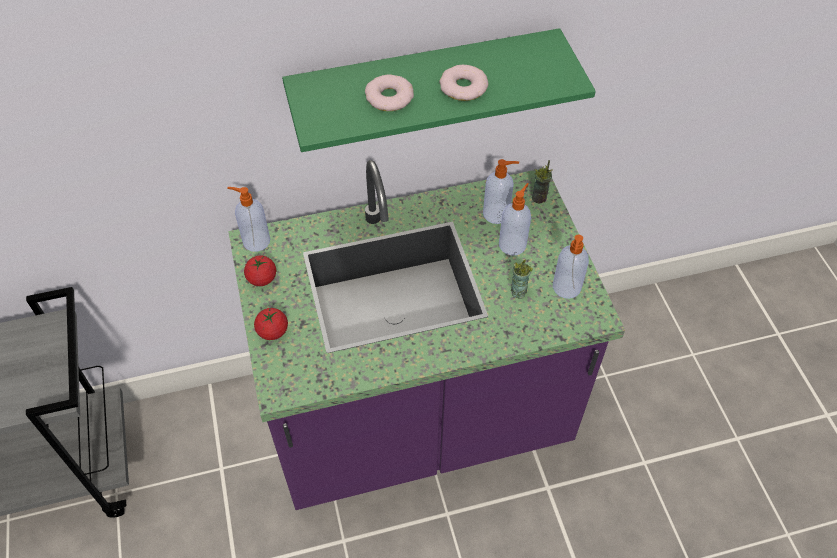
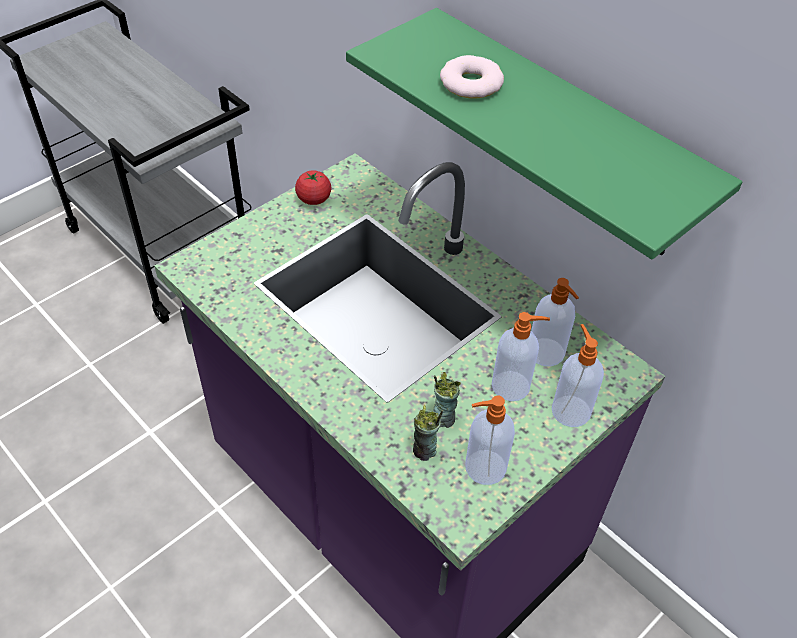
camera: 60 degrees right, 5 degrees down
soap dispenser [227,187,270,252] -> soap dispenser moved to [552,324,604,427]
tomato [254,308,288,340] -> none
donut [439,65,488,101] -> none
cup [532,160,552,204] -> cup moved to [413,405,443,461]

